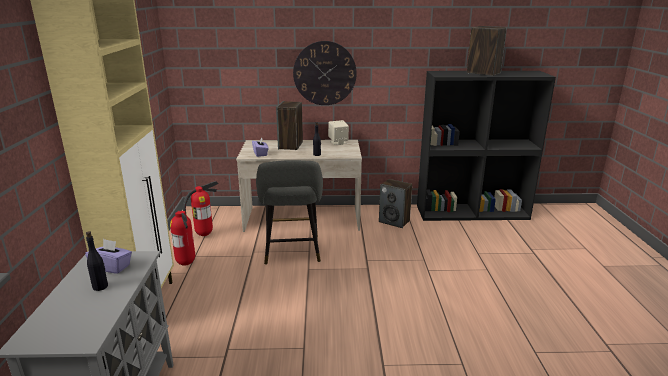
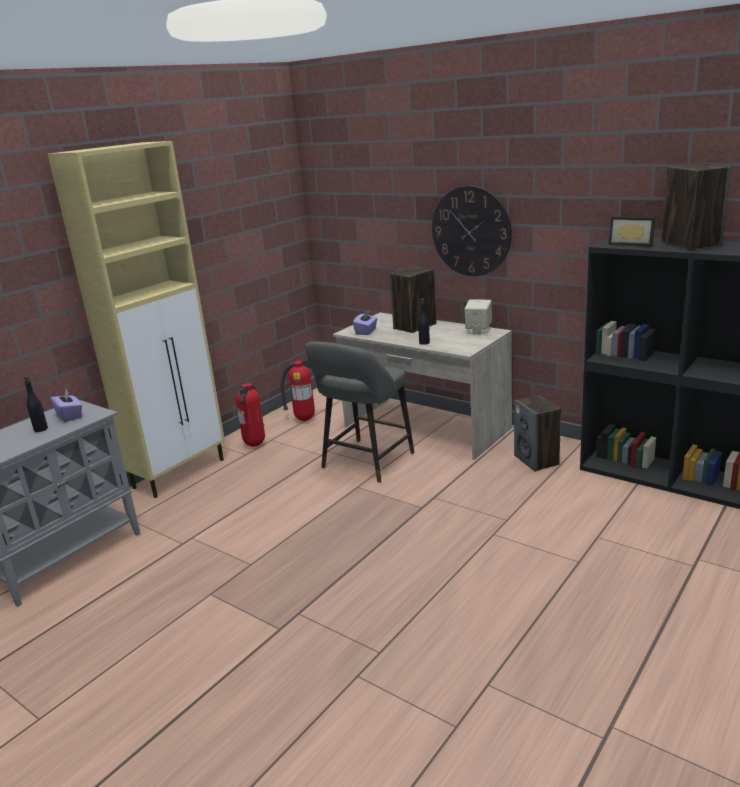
camera: 40 degrees right, 0 degrees up
none -> picture frame [608,217,656,247]

